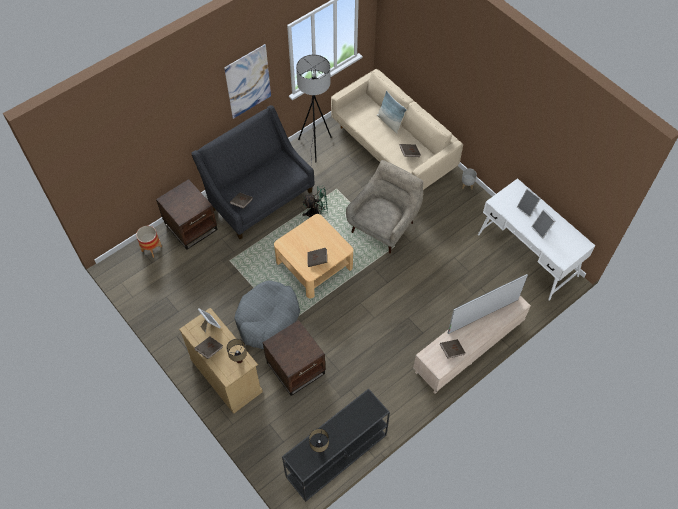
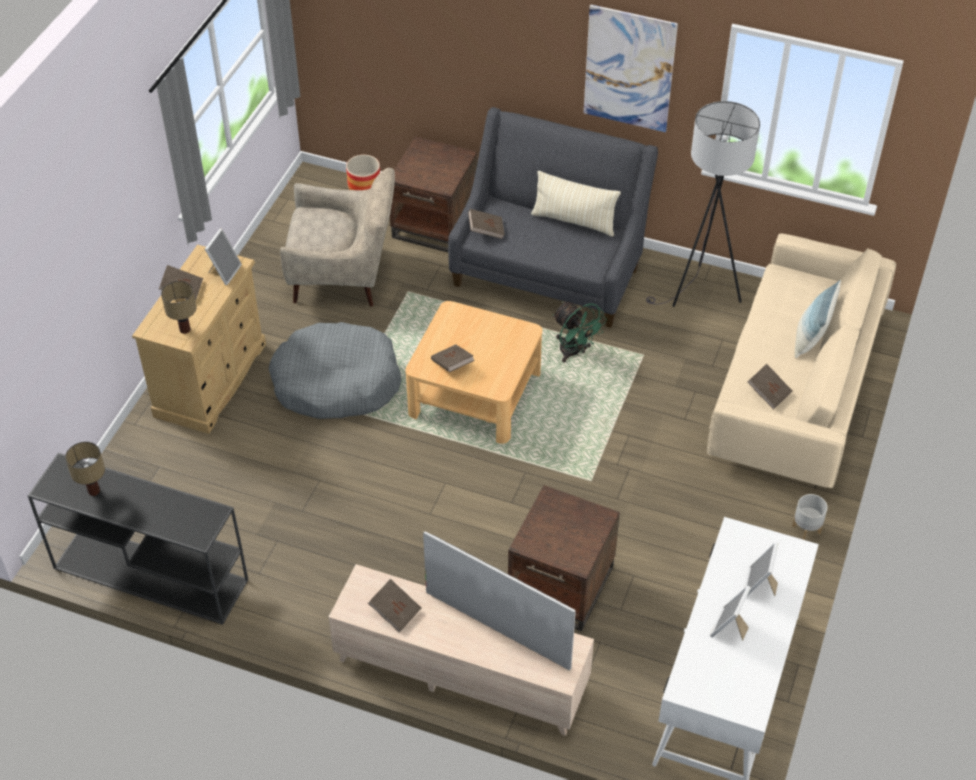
camera: 60 degrees right, 10 degrees down
brown side table [263,320,325,396] -> brown side table moved to [508,485,620,631]
beige armchair [346,160,423,254] -> beige armchair moved to [280,168,395,307]
none -> beige pillow [531,171,621,237]

